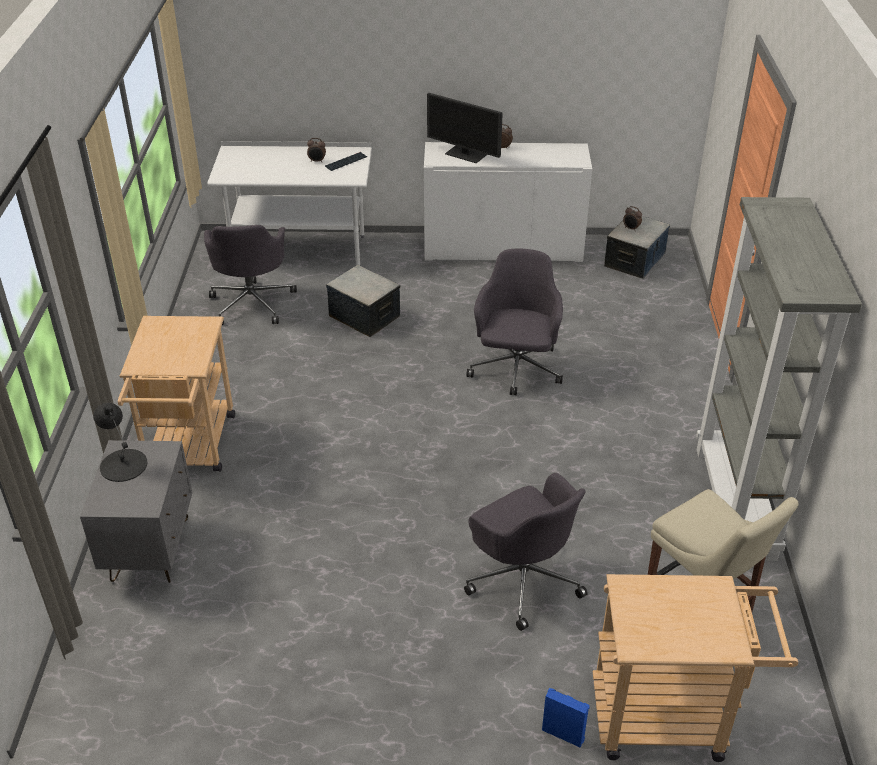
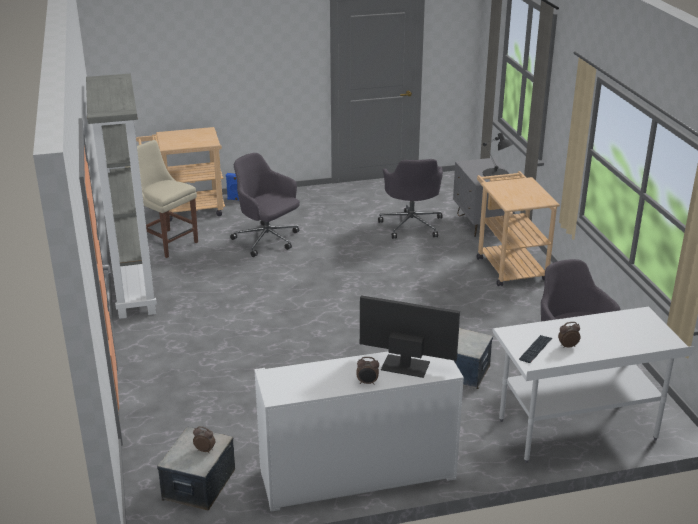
camera: 165 degrees right, 10 degrees down
grey office chair [466,249,563,395] -> grey office chair moved to [378,159,443,239]

